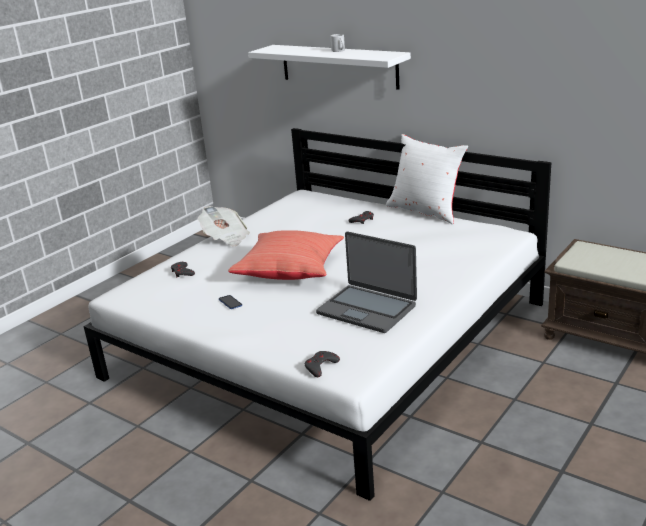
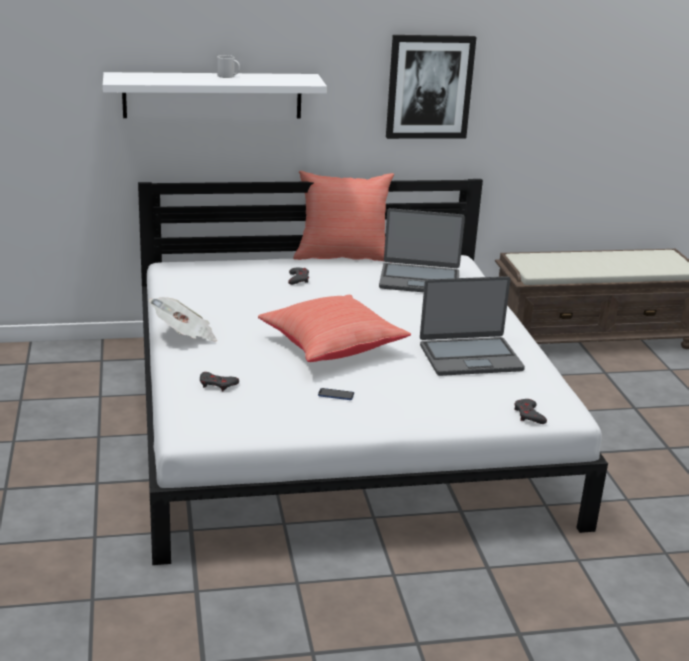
camera: 50 degrees left, 0 degrees up
white pillow [386,134,468,224] -> red pillow [293,171,394,263]
none -> laptop [379,208,465,292]
none -> picture [386,35,477,139]

